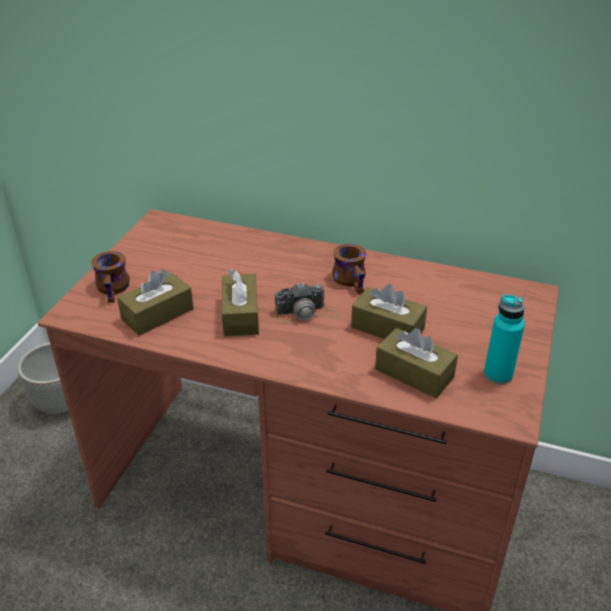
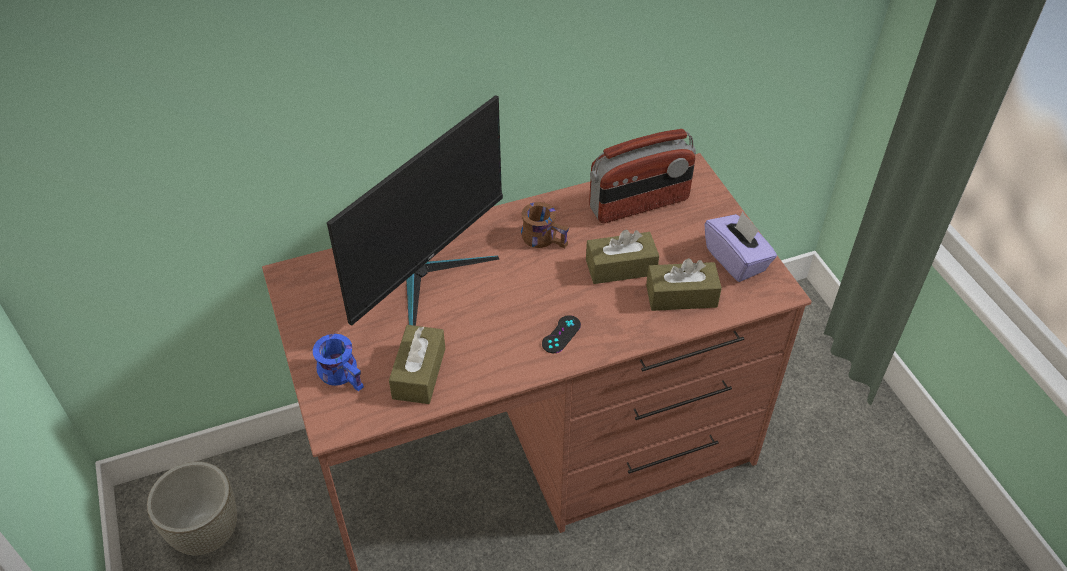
camera: 40 degrees left, 10 degrees up
brown mug [91,251,130,303] -> blue mug [313,334,364,391]
brown tissue box [222,269,259,337] -> none
camera [275,282,339,323] -> none
turquoise bottle [484,294,525,384] -> purple tissue box [704,211,777,282]
none -> monitor [327,96,503,326]
none -> black game controller [542,315,581,353]
none -> radio [589,129,696,223]

